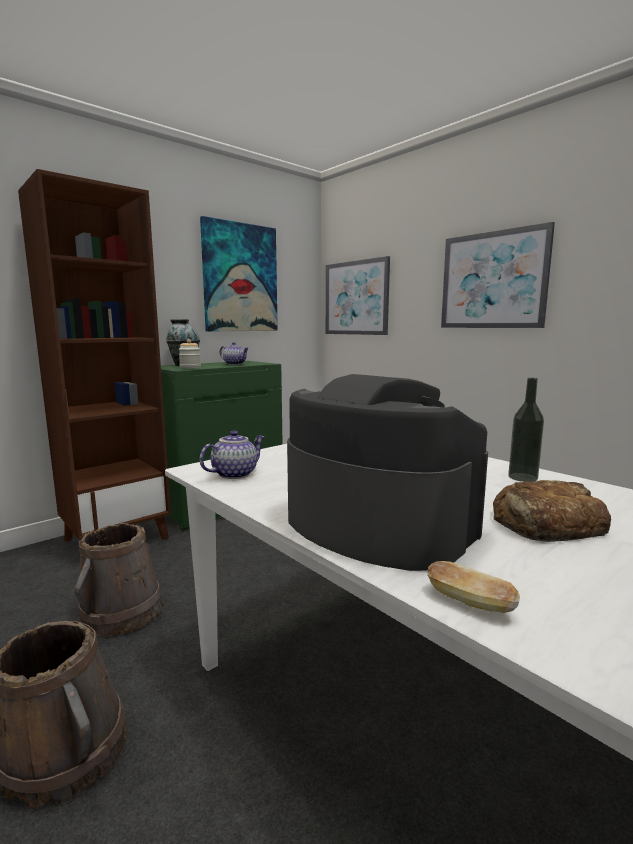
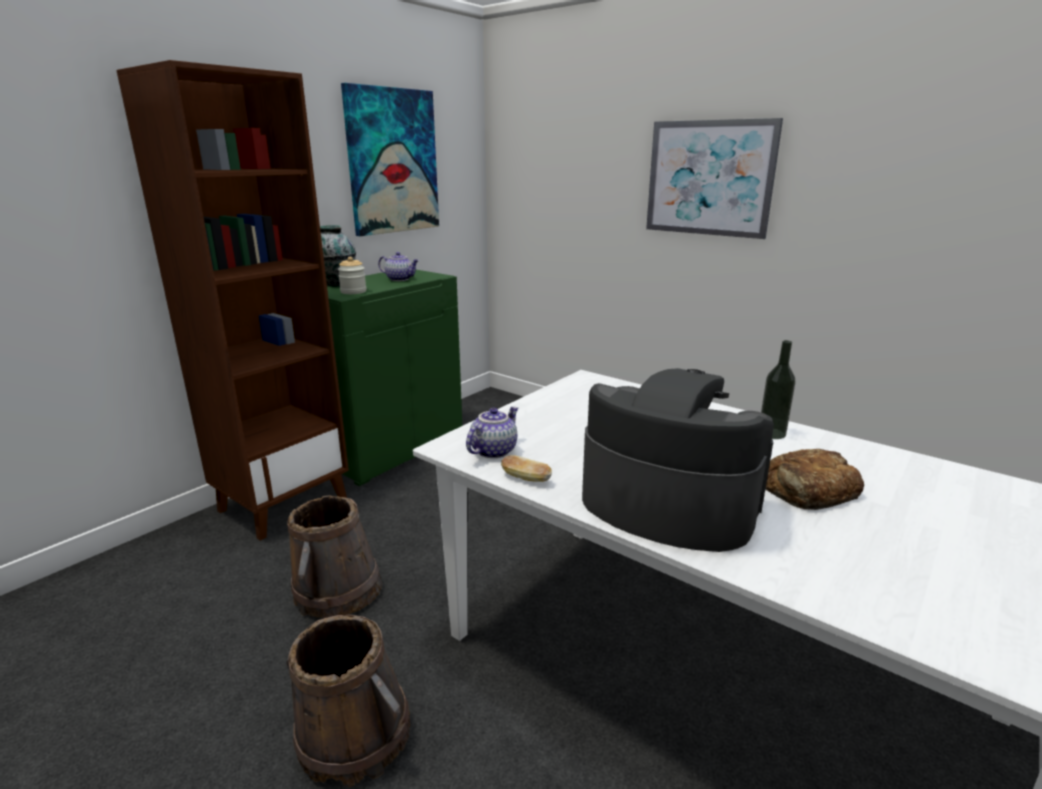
camera: 10 degrees left, 10 degrees up
picture [326,256,390,335] -> none
bread [427,561,520,613] -> bread moved to [501,455,552,482]

